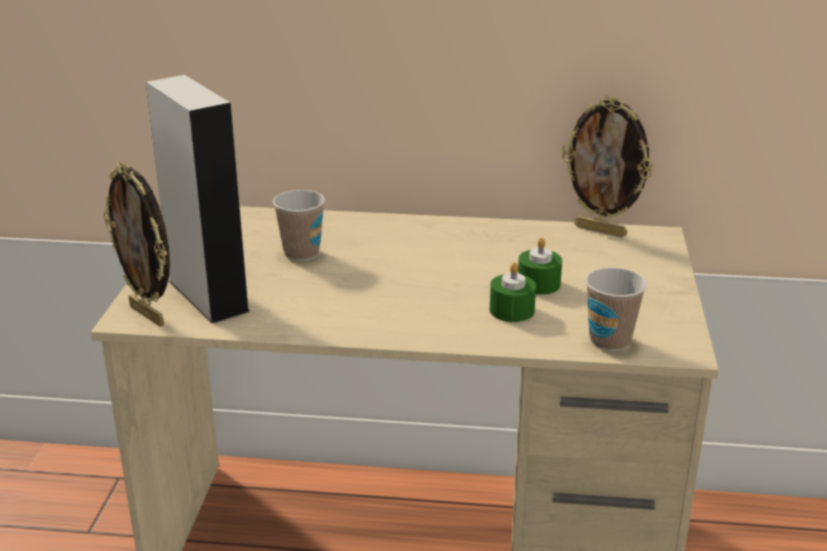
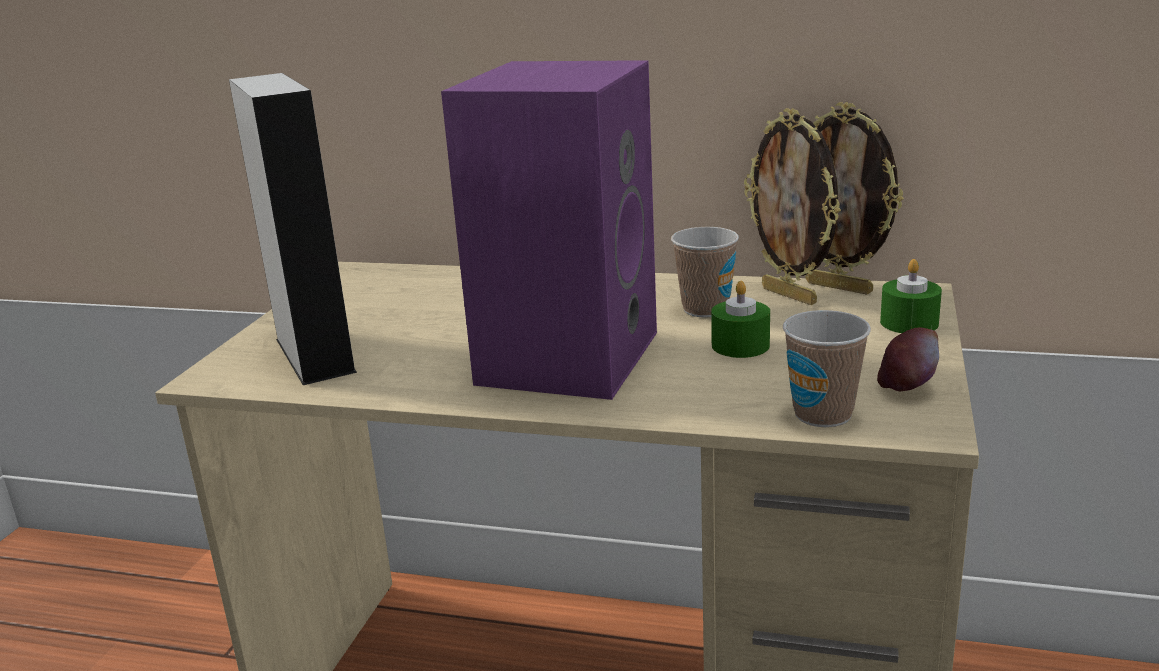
camera: 10 degrees right, 5 degrees down
picture frame [104,162,170,327] -> picture frame moved to [744,108,841,305]
cup [273,190,325,261] -> cup moved to [671,227,739,318]
green candle [490,262,536,322] -> green candle moved to [880,259,942,333]
none -> purple speaker [441,60,657,400]
none -> apple [877,328,939,391]

